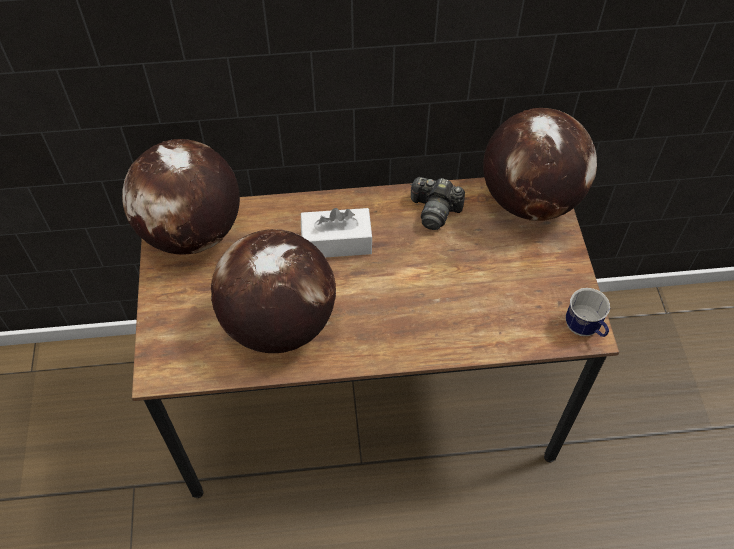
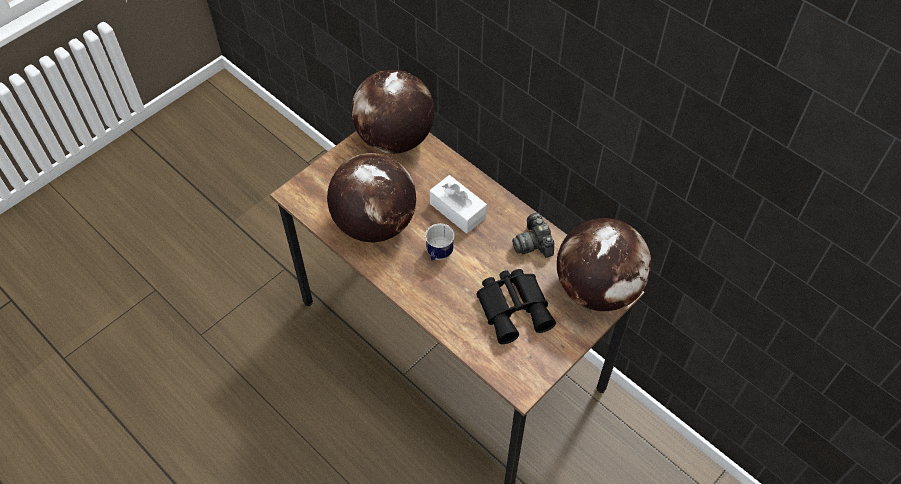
camera: 50 degrees right, 0 degrees up
mug [565,288,610,337] -> mug moved to [425,223,455,261]
none -> black binoculars [476,269,556,344]

